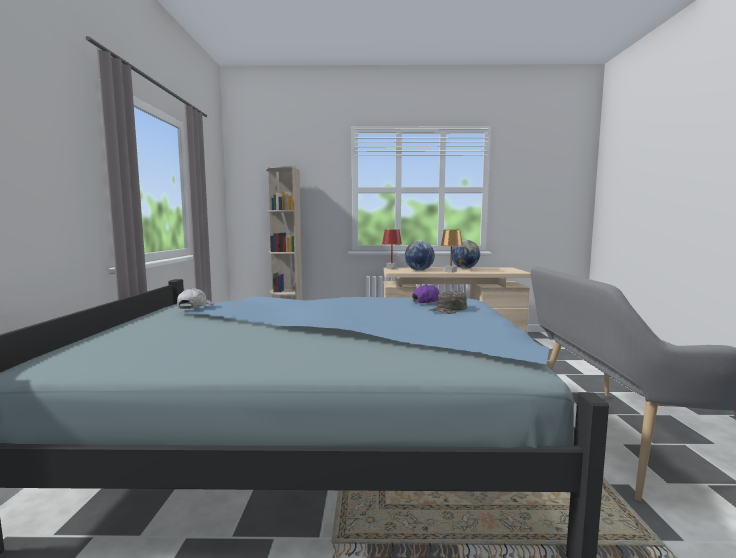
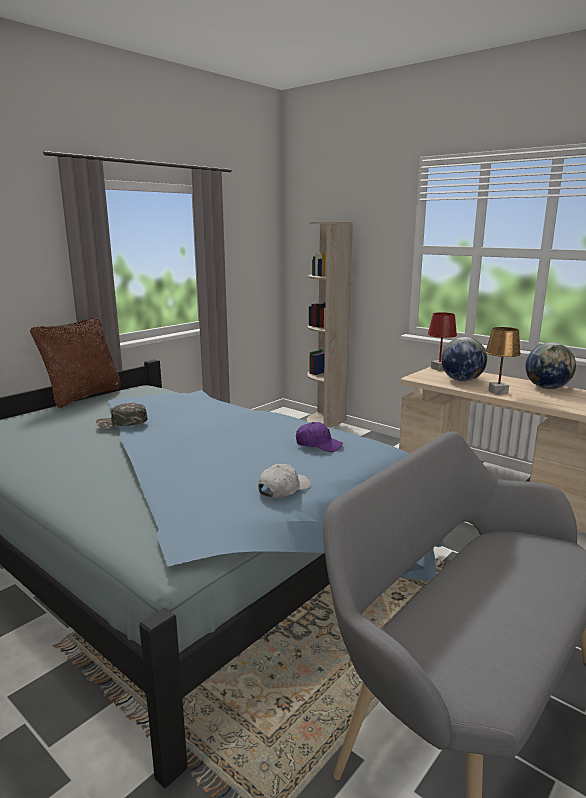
camera: 40 degrees right, 10 degrees up
white cap [177,288,212,309] -> white cap moved to [258,464,311,498]
green cap [429,291,467,314] -> green cap moved to [96,403,147,427]
none -> brown pillow [30,317,121,408]

